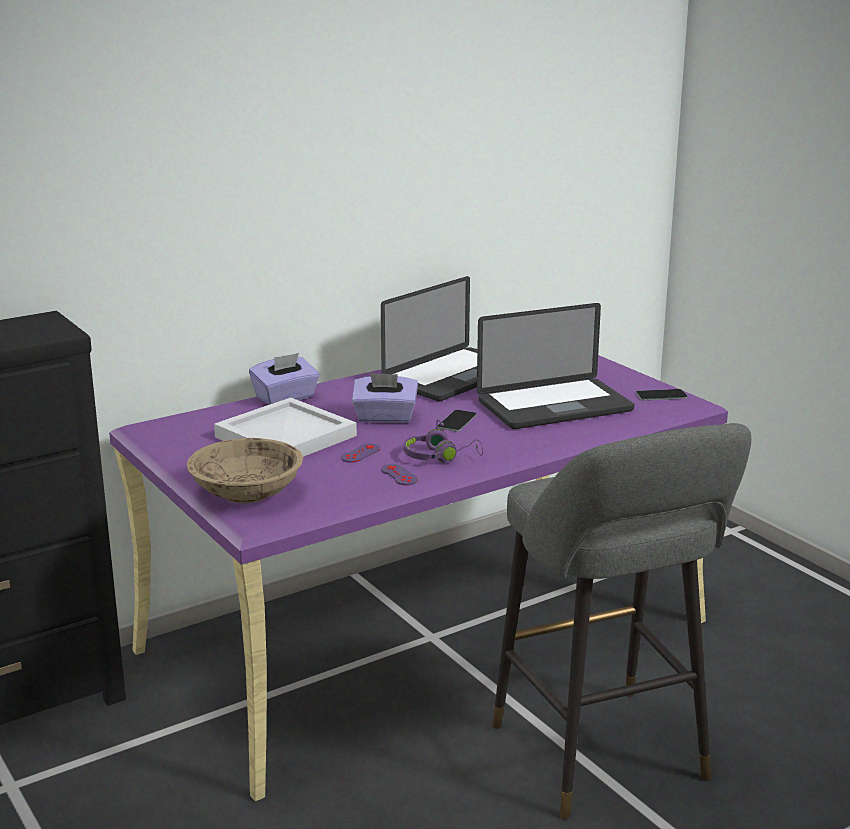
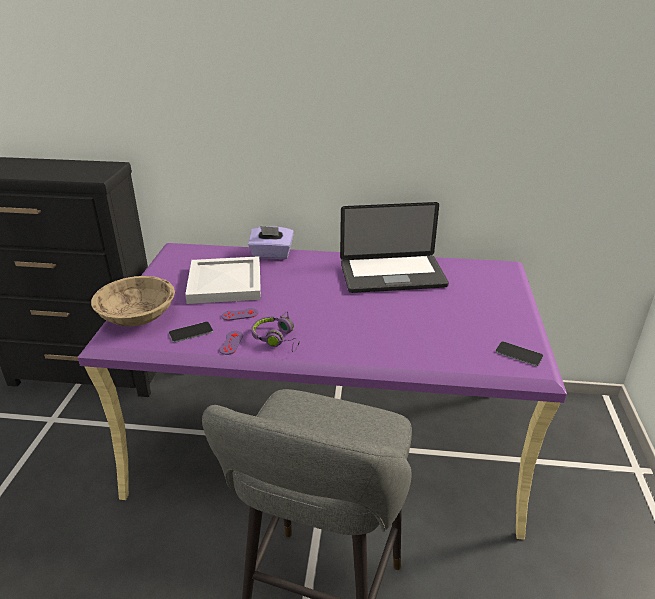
camera: 40 degrees right, 10 degrees up
purple tissue box [352,373,418,423] -> none
phone [438,410,477,432] -> phone moved to [169,322,213,342]
laptop [477,303,634,429] -> none

